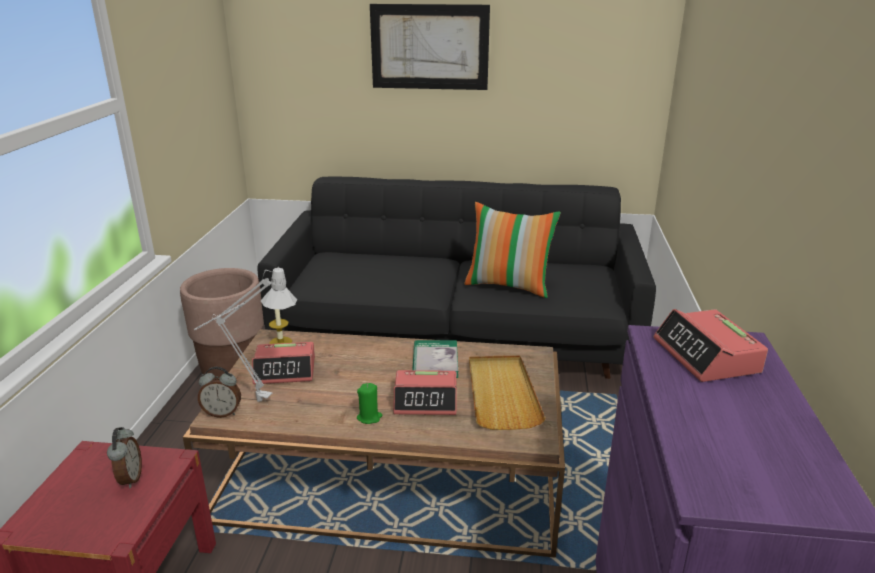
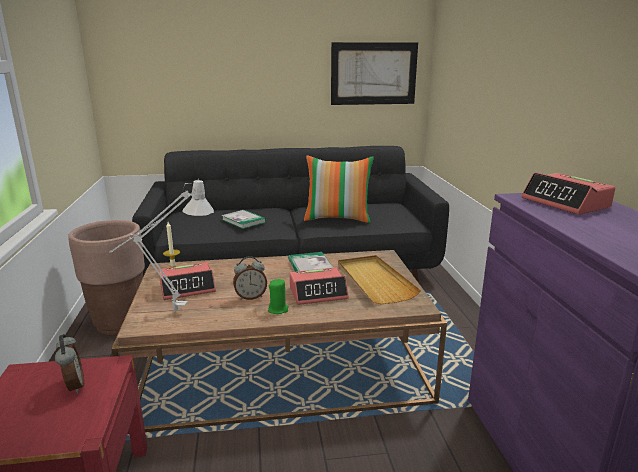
camera: 15 degrees left, 5 degrees down
alarm clock [198,367,241,418] -> alarm clock moved to [233,256,267,300]
picture [370,4,490,90] -> picture moved to [331,42,418,105]
none -> book [221,210,266,229]

